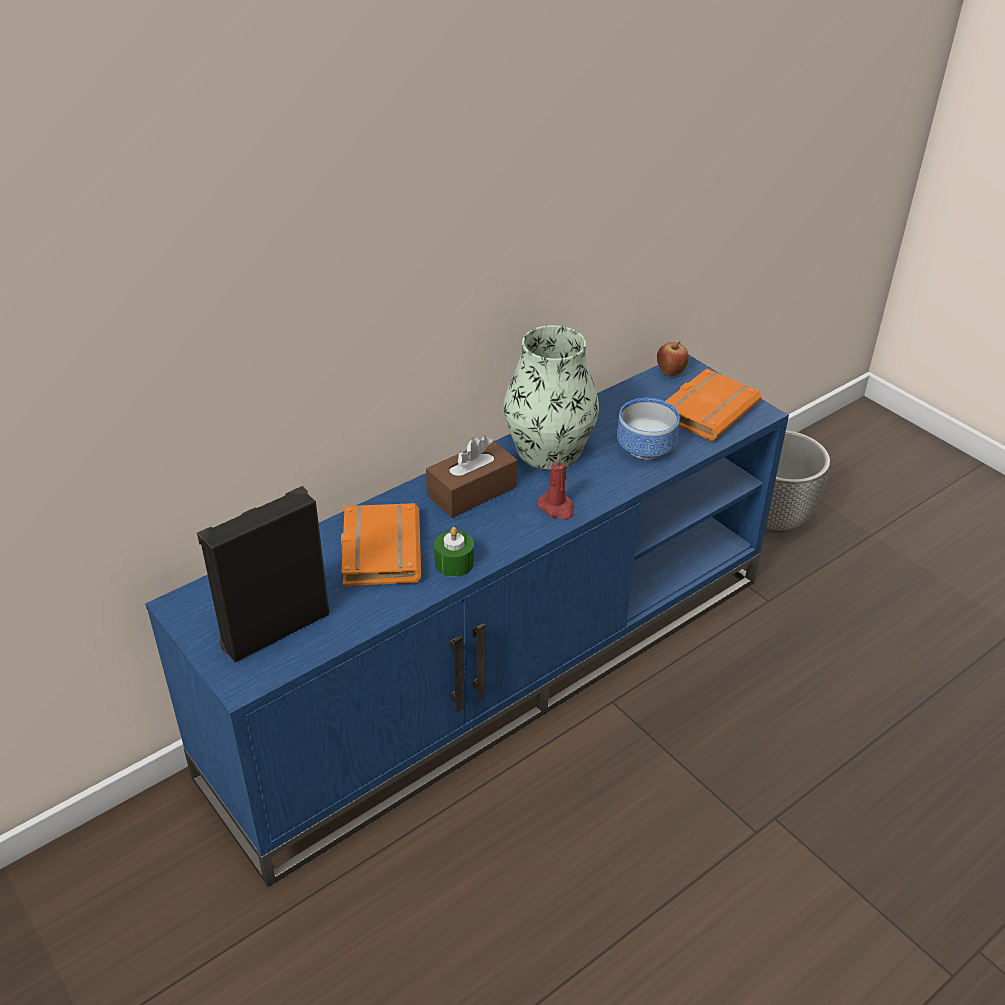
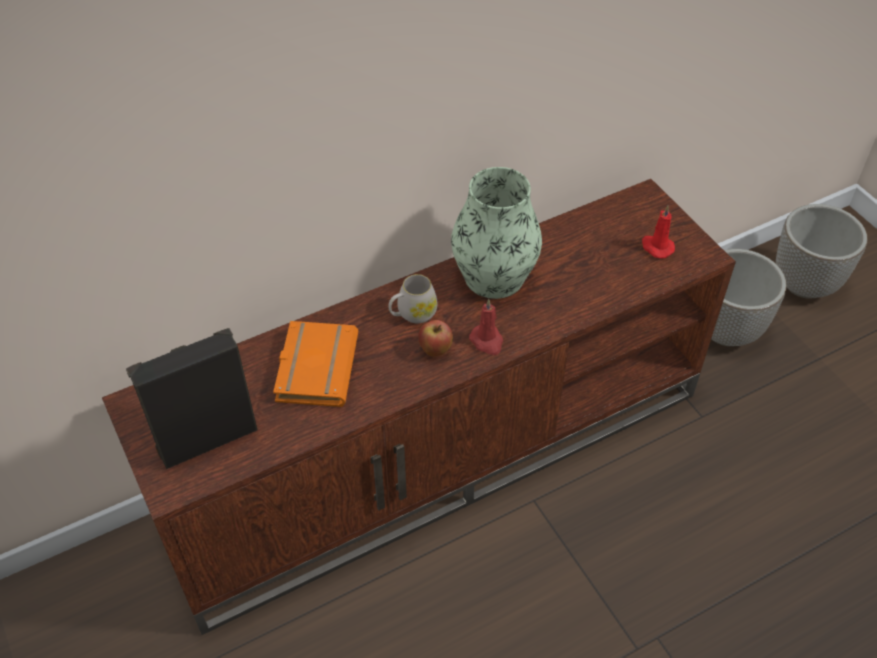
camera: 10 degrees right, 10 degrees up
blue tv stand [145,355,789,887] -> brown tv stand [102,179,736,635]
brown tissue box [426,436,517,518] -> white mug [388,274,438,324]
green candle [434,527,474,577] -> none
bowl [617,398,680,460] -> none
apple [657,341,689,376] -> apple moved to [418,320,453,357]
orange book [665,368,761,441] -> red candle [642,205,675,259]
none -> planter [776,204,868,299]

